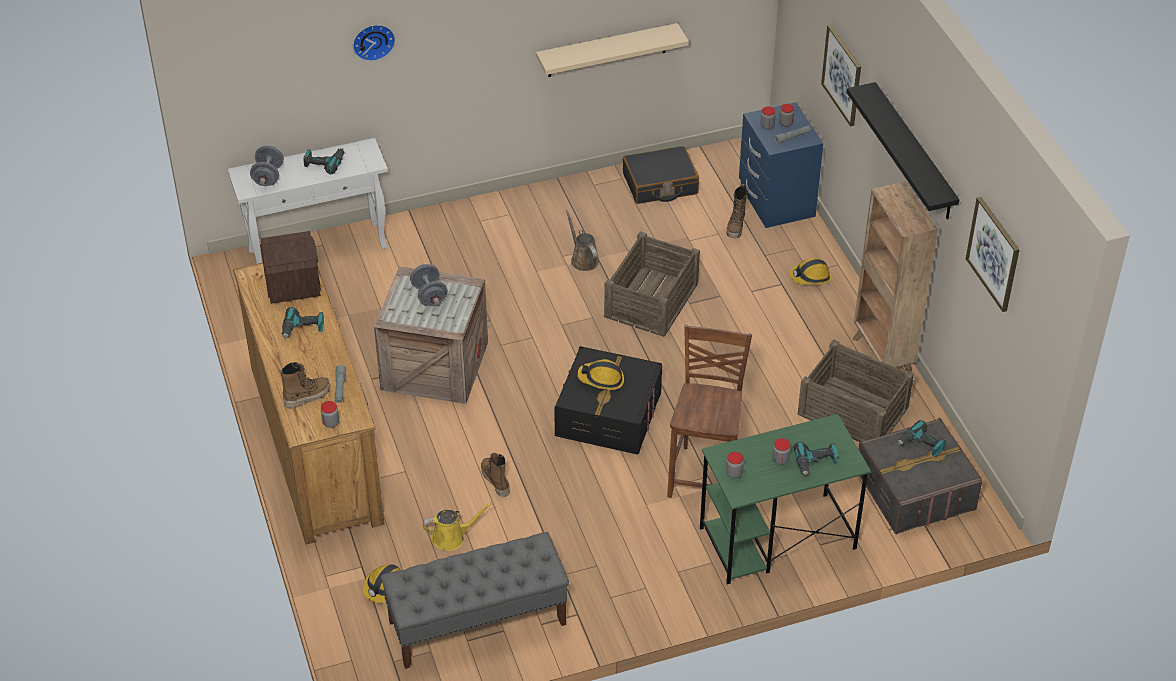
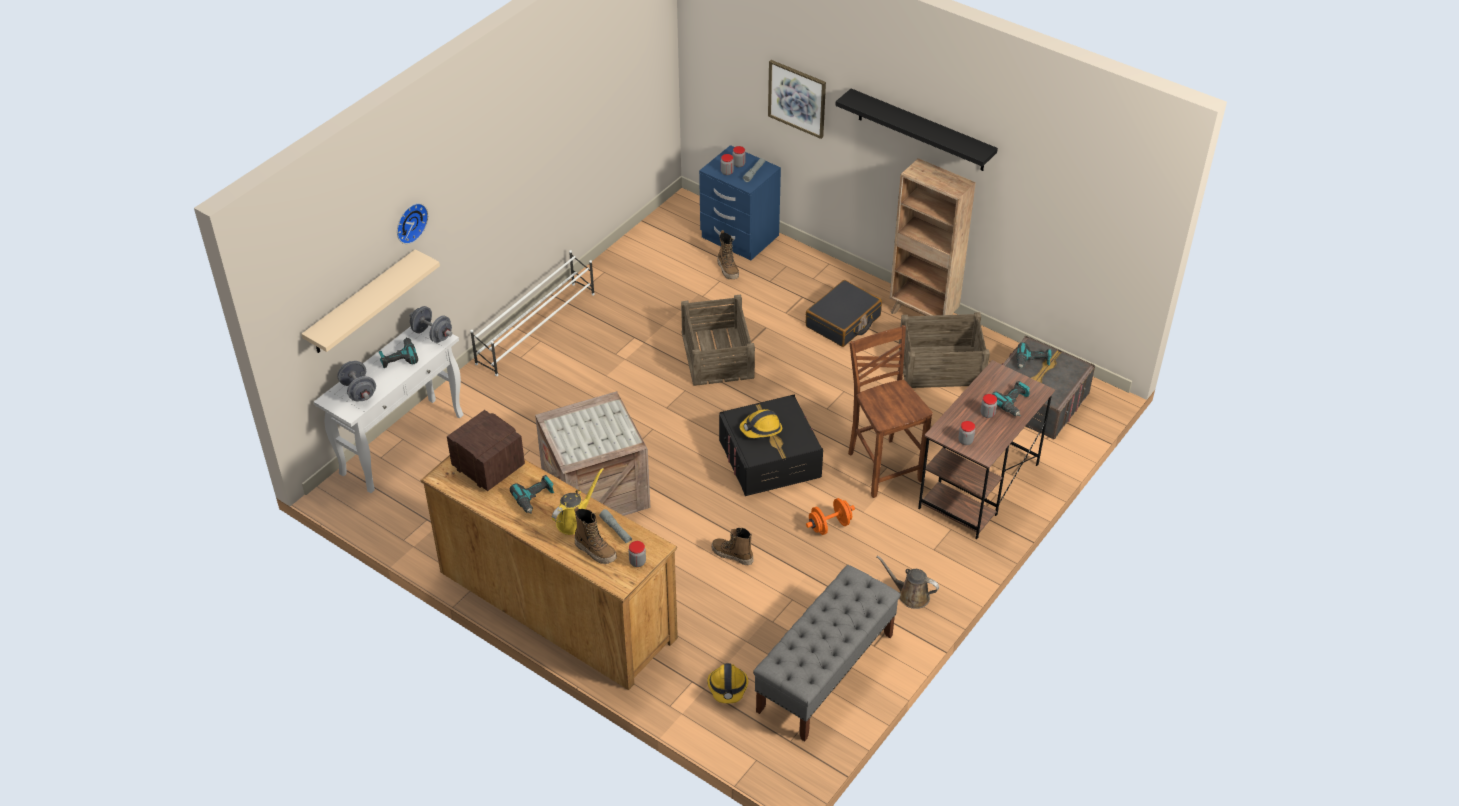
camera: 35 degrees left, 0 degrees up
boot [279,362,330,409] -> boot turned 105 degrees clockwise [574,507,617,564]
grey dumbbell [410,264,448,306] -> grey dumbbell moved to [410,306,452,343]
yellow watering can [423,502,493,551] -> yellow watering can moved to [552,468,604,535]
beige shelf [536,23,689,77] -> beige shelf moved to [302,249,440,353]
brown watering can [566,210,599,271] -> brown watering can moved to [876,555,939,609]
black suitcase [623,146,699,204] -> black suitcase moved to [806,280,882,347]
green desk [700,414,871,584] -> brown desk [918,360,1055,539]
hard hat [789,258,831,285] -> none
picture [966,197,1020,312] -> none
none -> white shoe rack [470,250,595,376]
none -> orange dumbbell [806,498,855,535]

